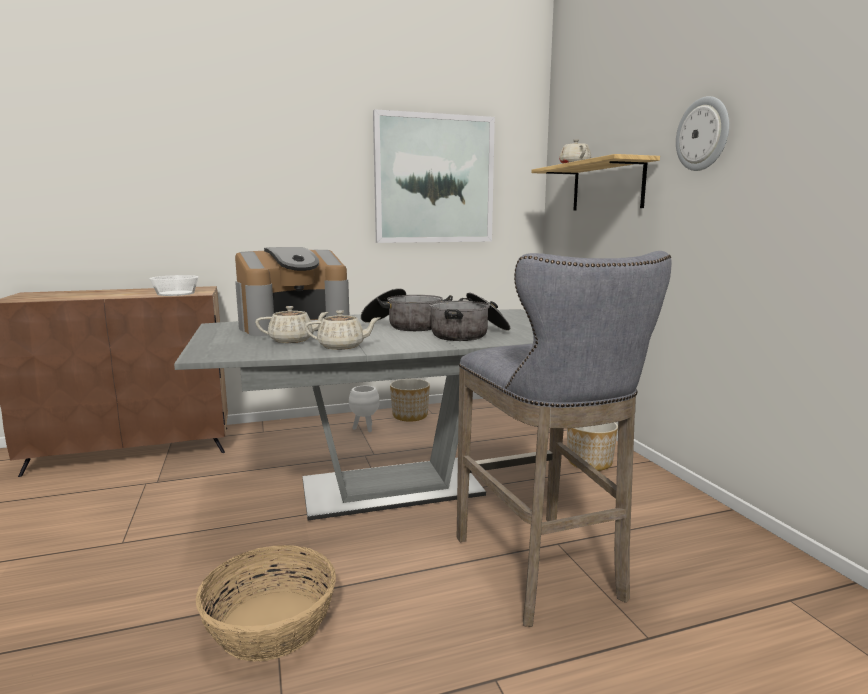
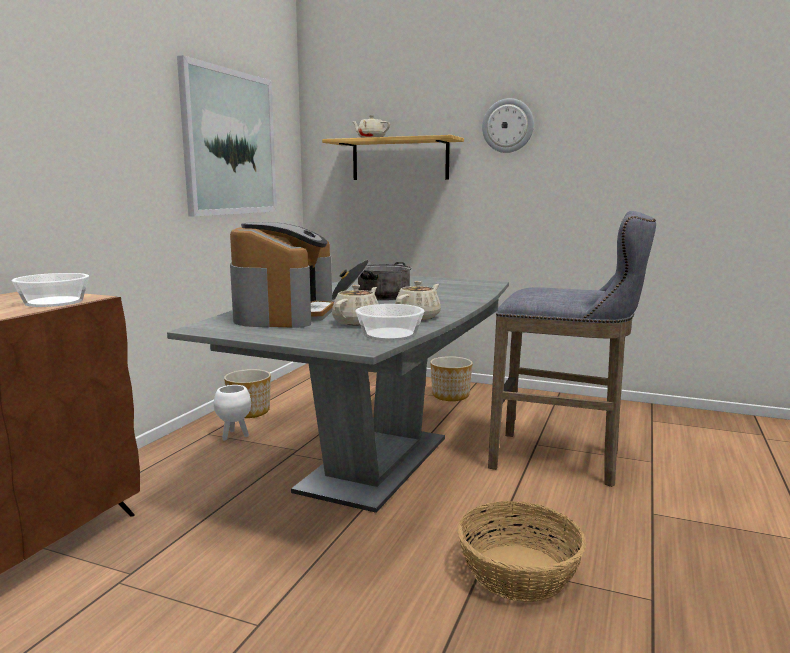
camera: 50 degrees left, 0 degrees up
cooking pot [430,292,510,341] -> none
none -> bowl [356,304,424,341]

